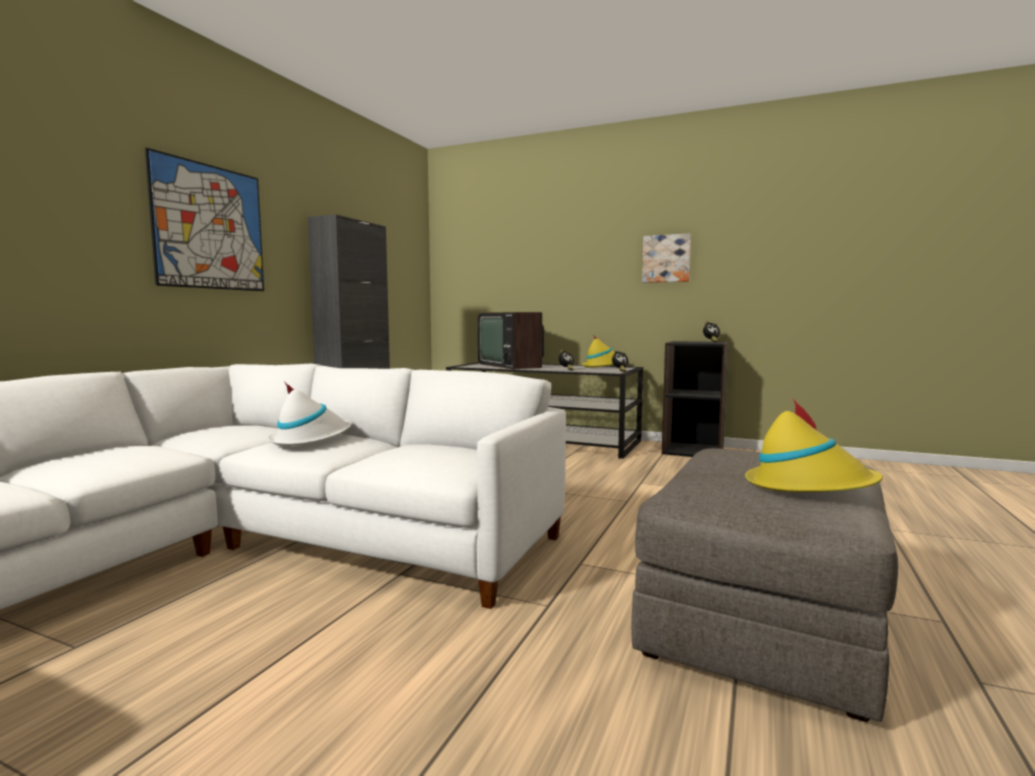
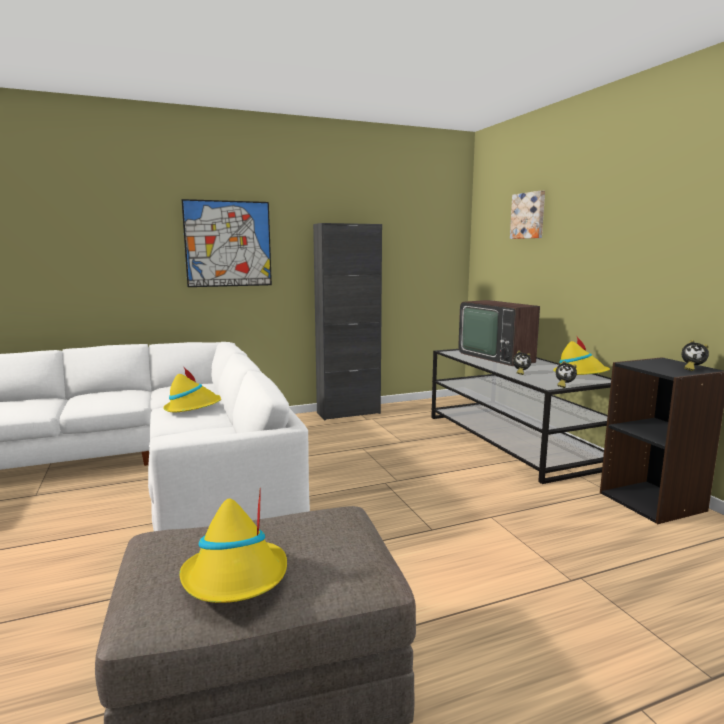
camera: 45 degrees right, 5 degrees up
white hat [267,381,351,446] -> yellow hat [163,366,221,412]
television [478,312,544,369] -> television turned 45 degrees counterclockwise [458,300,540,366]
picture [642,233,691,283] -> picture moved to [510,190,545,239]

